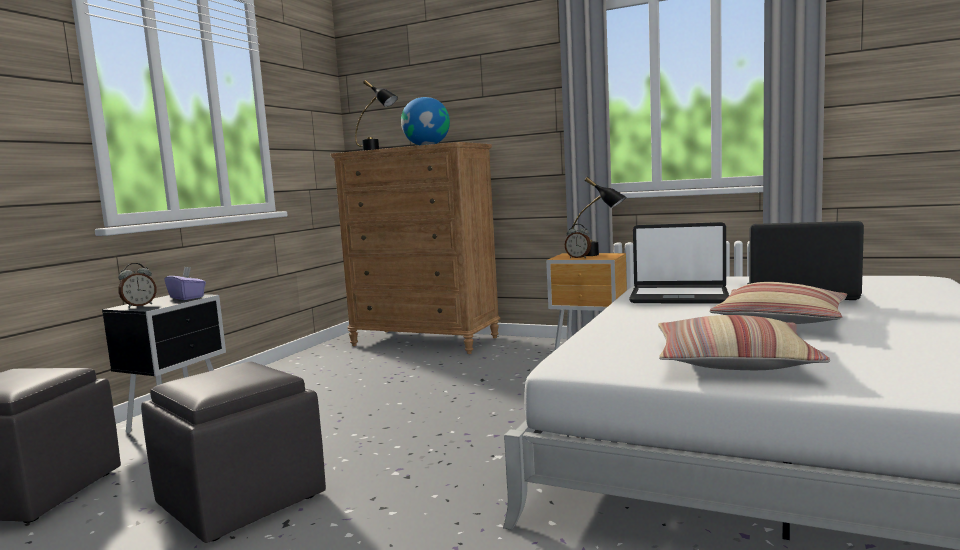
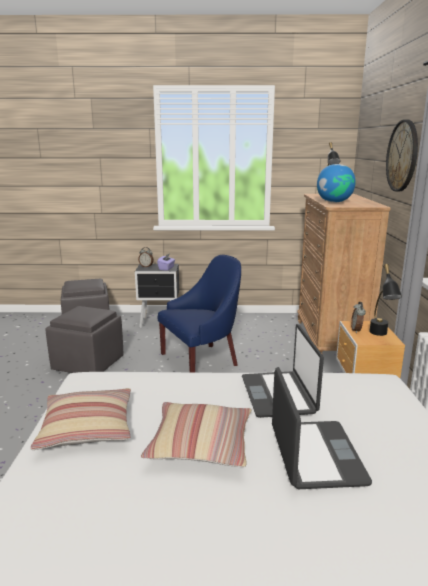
camera: 65 degrees right, 10 degrees up
none -> blue armchair [158,255,241,373]
none -> wall clock [386,120,418,191]

